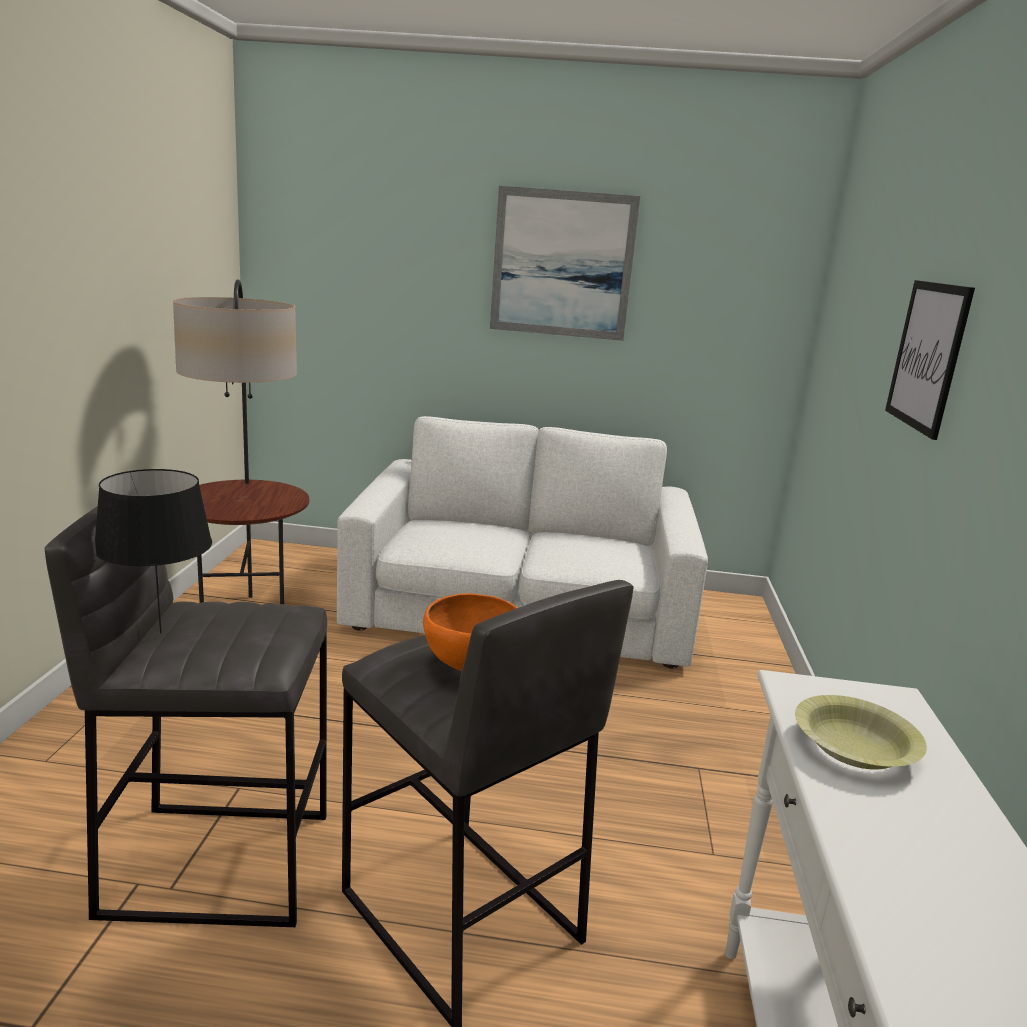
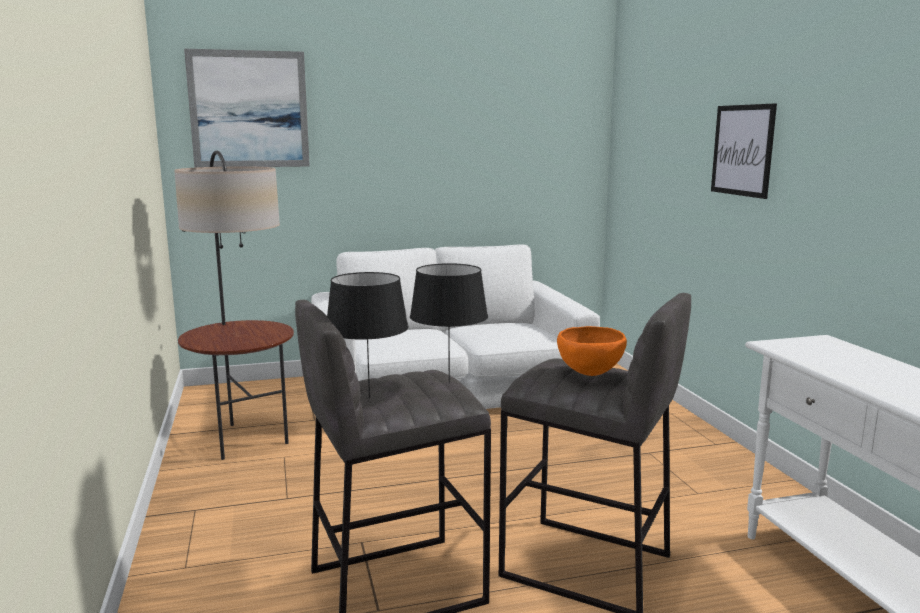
camera: 20 degrees left, 5 degrees down
picture [490,186,640,341] -> picture moved to [184,49,310,168]
yellow bowl [795,695,927,770] -> none
none -> black table lamp [410,263,488,384]

